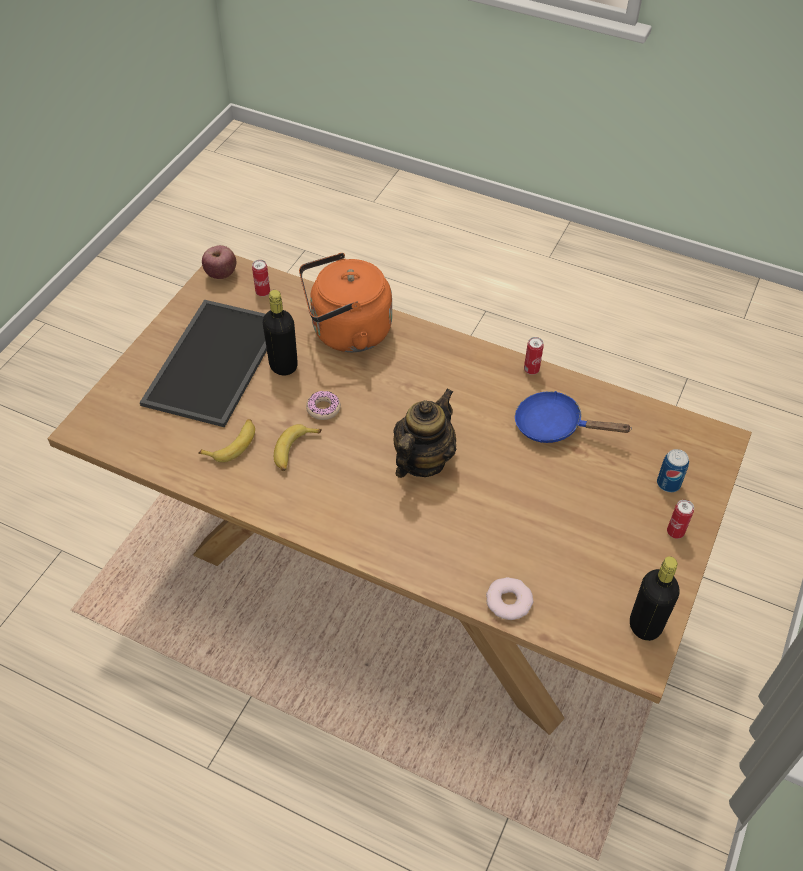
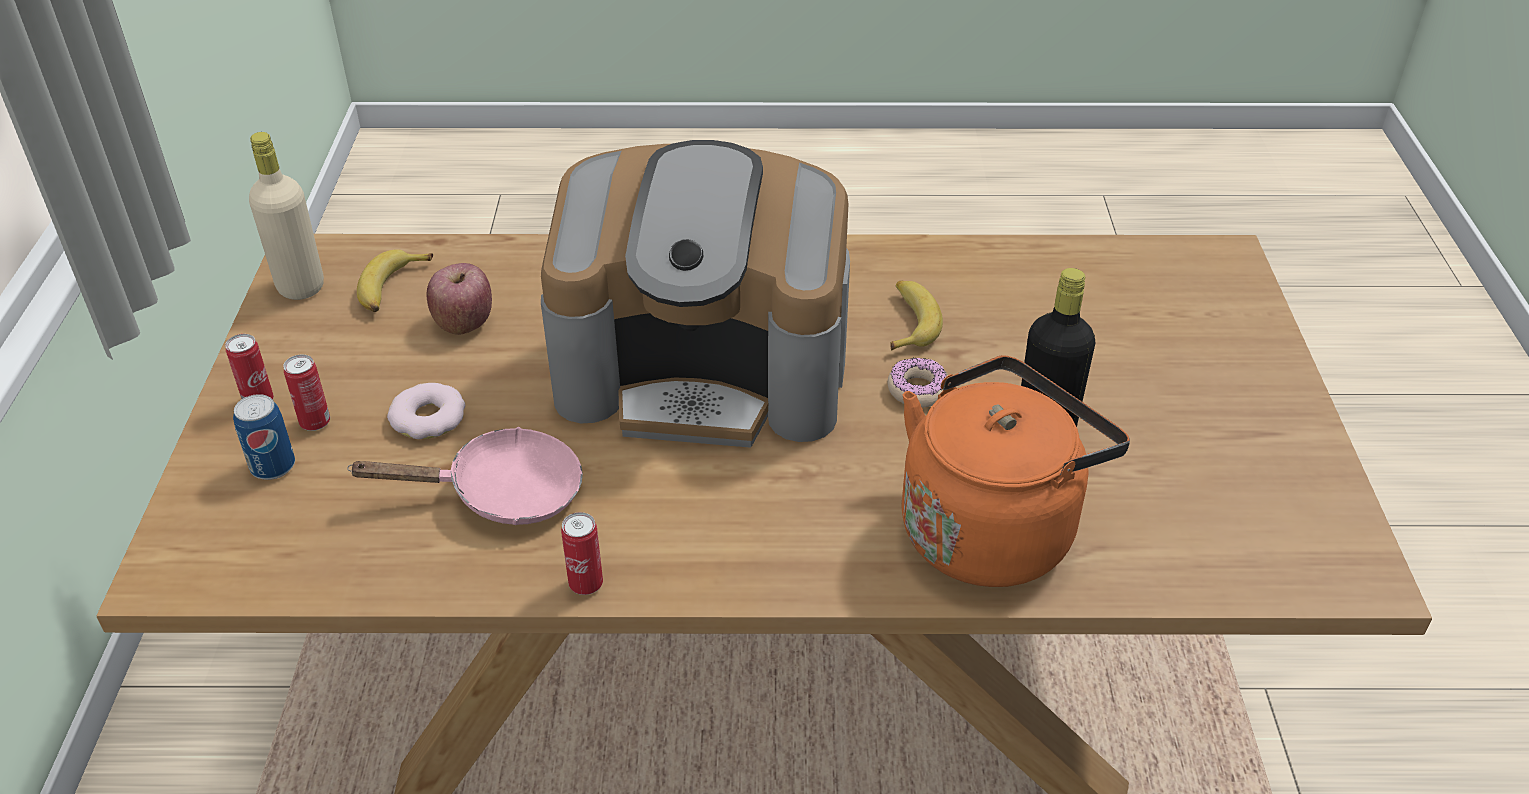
camera: 155 degrees right, 10 degrees down
tray [140,300,267,427] -> none
banana [198,419,255,462] -> banana moved to [357,249,433,312]
apple [202,245,236,279] -> apple moved to [427,263,492,335]
can [252,260,270,296] -> can moved to [283,354,330,431]
teapot [393,389,456,478] -> coffee machine [541,140,850,448]
donut [486,577,533,620] -> donut moved to [387,383,465,439]
blue frying pan [515,391,632,443] -> pink frying pan [347,427,583,525]
black bottle [630,556,679,641] -> beige bottle [249,132,324,300]

